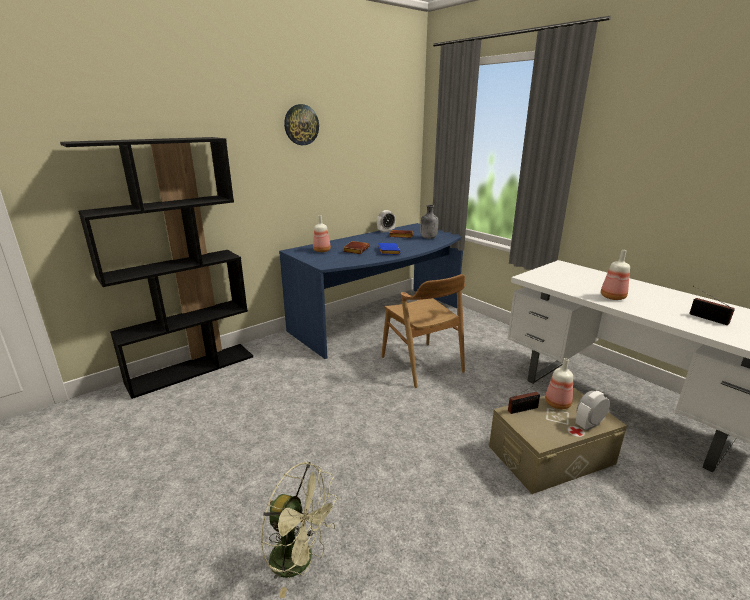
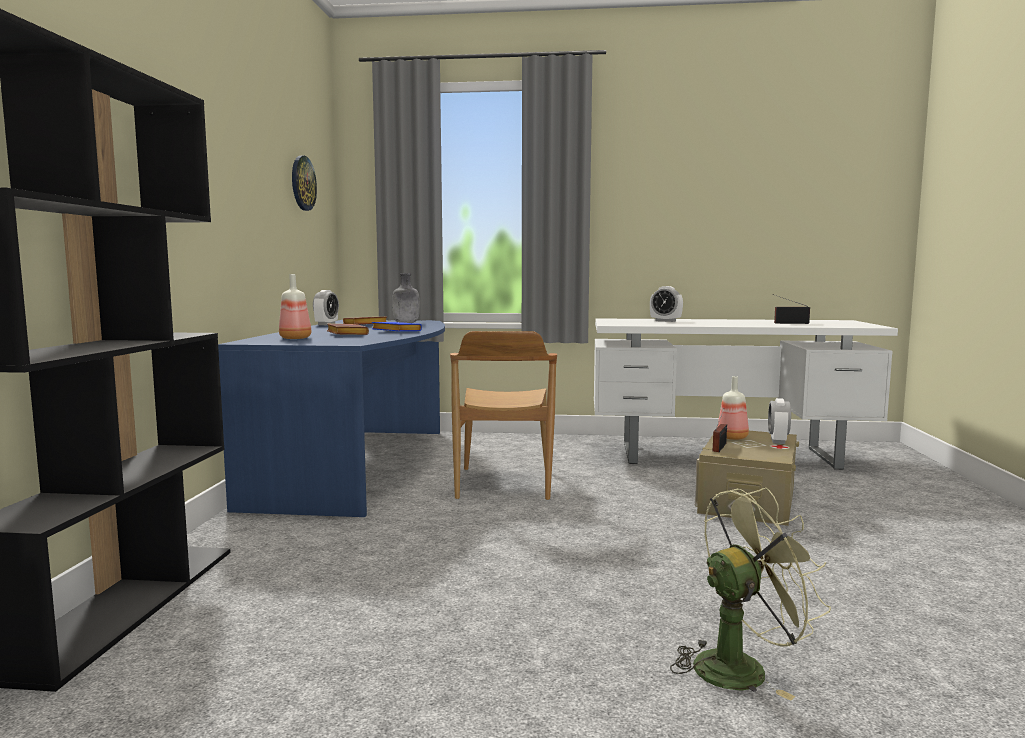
camera: 45 degrees left, 15 degrees down
wall clock [284,104,319,145] -> wall clock moved to [292,156,317,211]
brown chair [381,274,465,388] -> brown chair turned 75 degrees clockwise [450,331,557,500]
bottle [601,250,630,300] -> none
none -> alarm clock [650,286,683,322]

